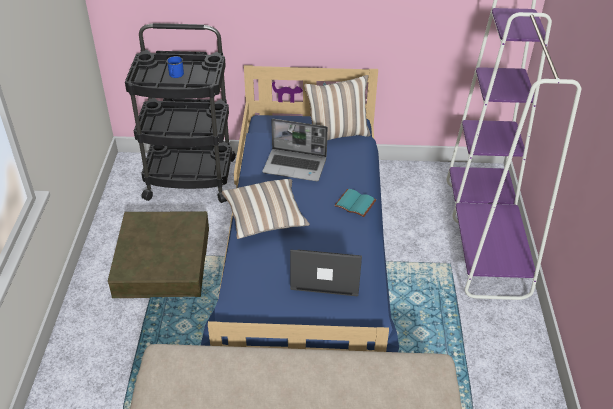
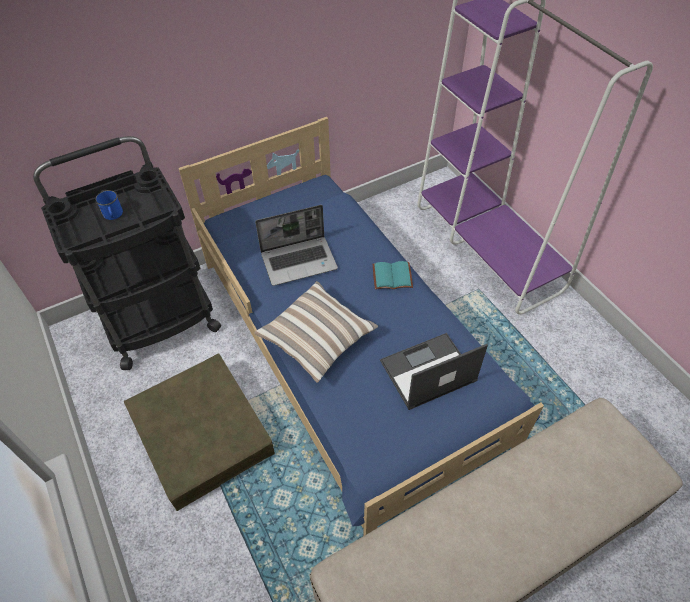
camera: 30 degrees left, 10 degrees up
pillow [304,75,371,140] -> none

